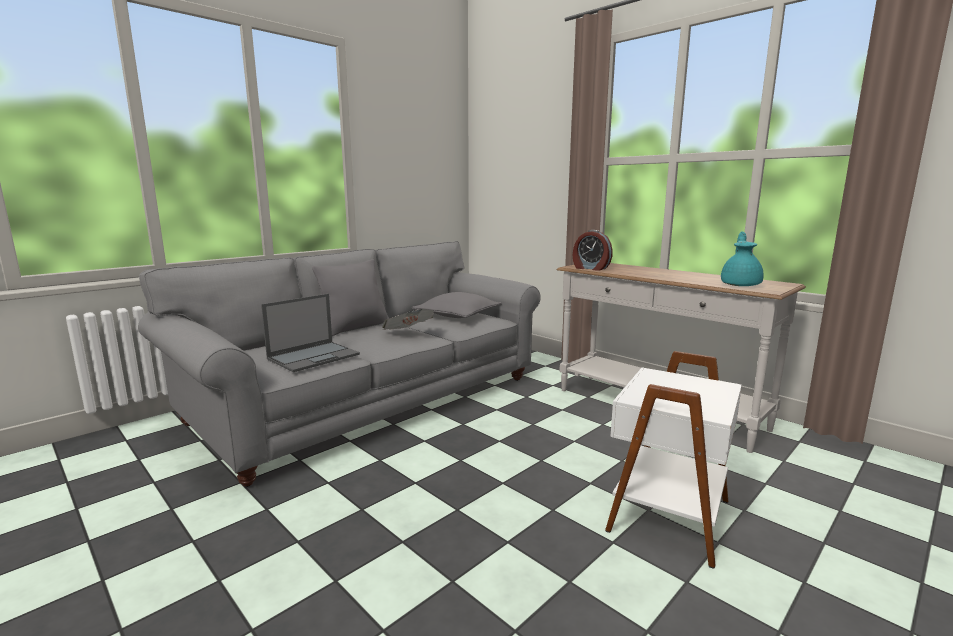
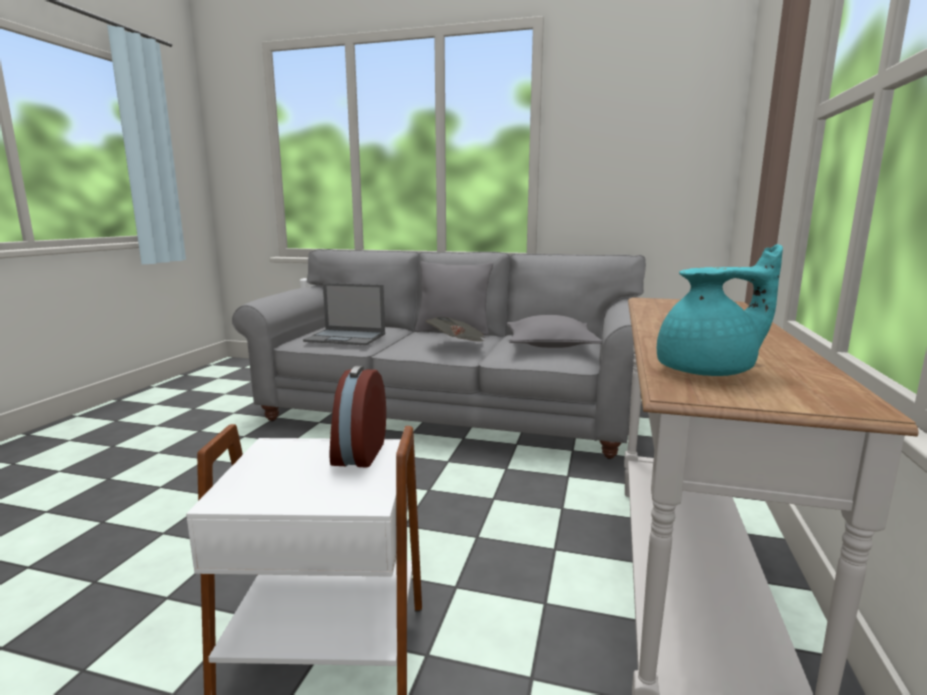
camera: 60 degrees right, 0 degrees up
alarm clock [573,230,613,271] -> alarm clock moved to [329,366,386,467]

